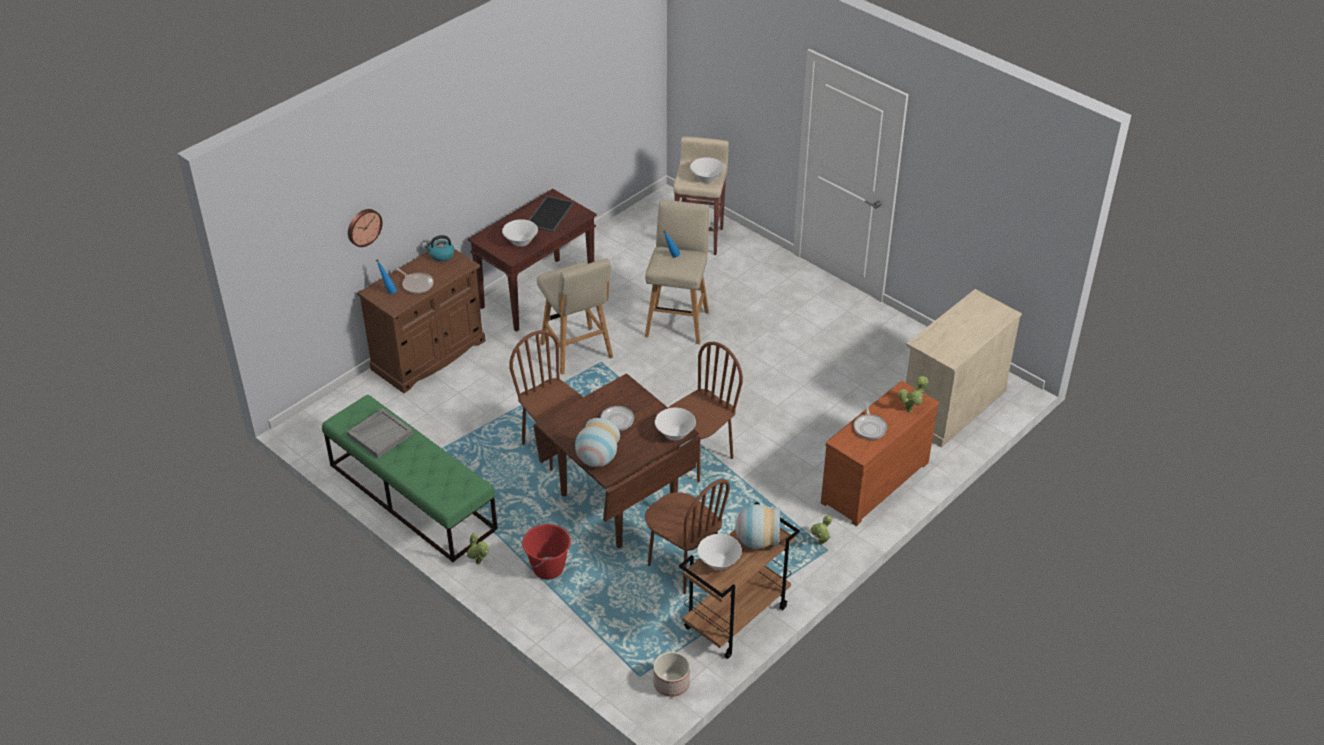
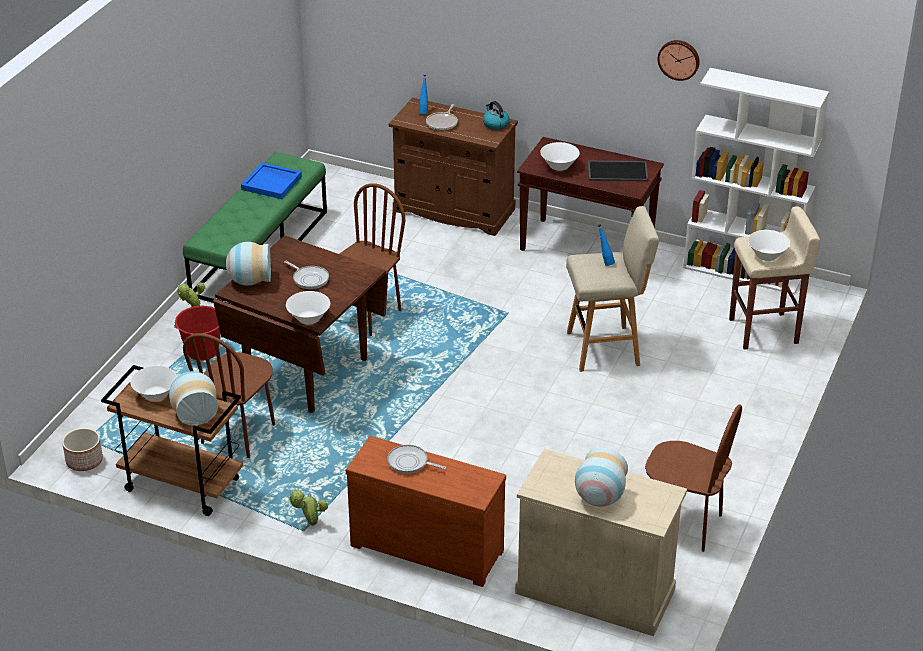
camera: 70 degrees right, 5 degrees down
grey tray [347,408,414,458] -> blue tray [241,162,302,199]
wall clock [348,209,383,247] -> wall clock moved to [658,40,700,81]
beige stool [537,258,613,375] -> none
brown chair [668,342,743,482] -> brown chair moved to [645,404,742,552]
frying pan [854,401,887,440] -> frying pan turned 45 degrees clockwise [387,445,446,474]
potted plant [899,376,929,412] -> none
none -> vase [575,447,628,507]
none -> white bookcase [683,68,829,295]

